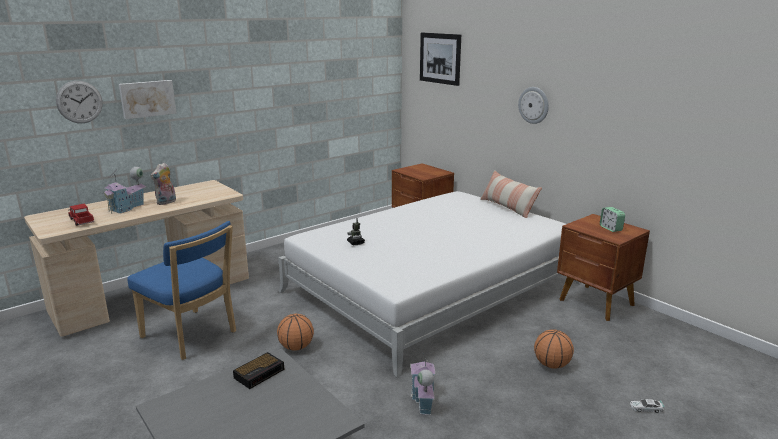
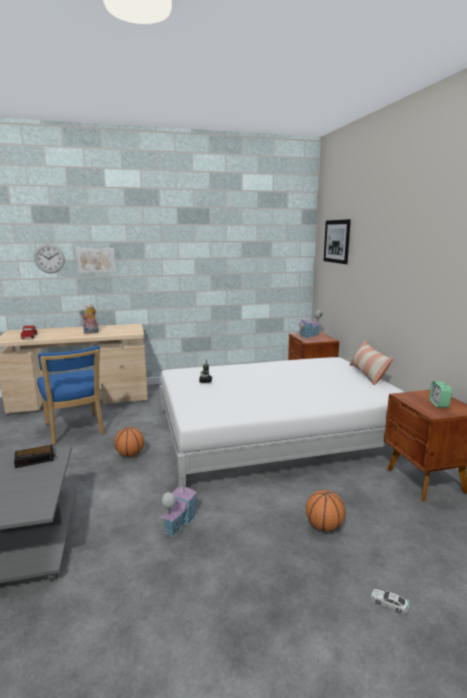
camera: 25 degrees right, 5 degrees down
toy house [102,167,147,214] -> toy house moved to [298,310,322,338]
wall clock [518,87,549,124] -> none

